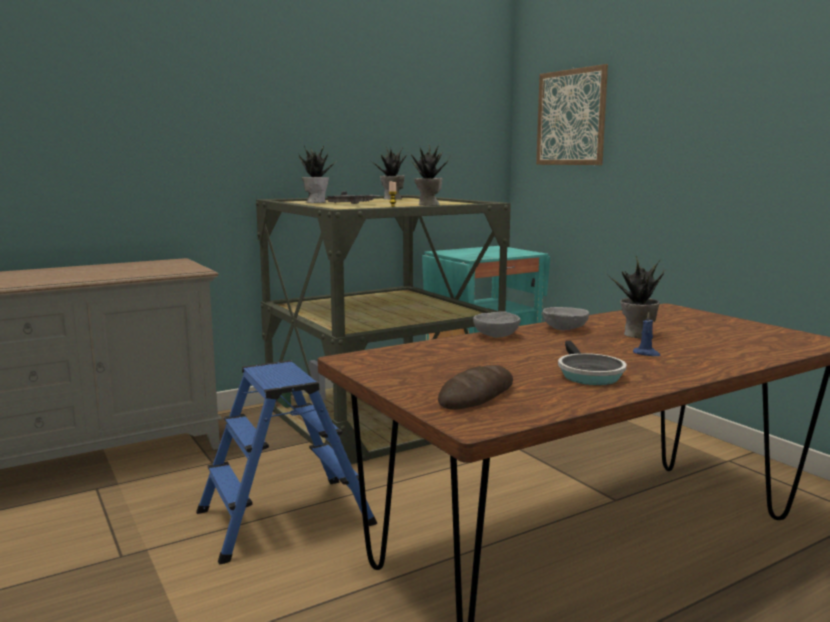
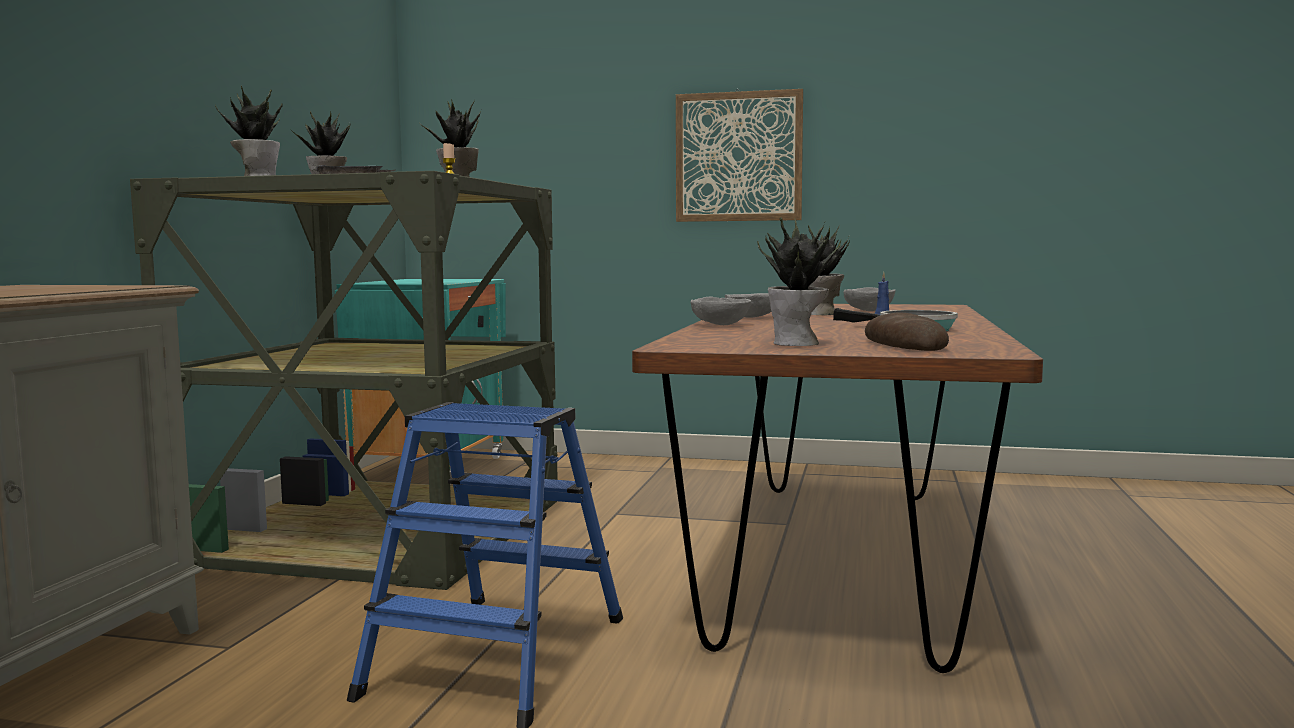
camera: 45 degrees left, 5 degrees down
picture [536,64,608,165] -> picture moved to [676,89,803,222]
none -> potted plant [757,217,841,346]
none -> grey bowl [844,287,895,311]

